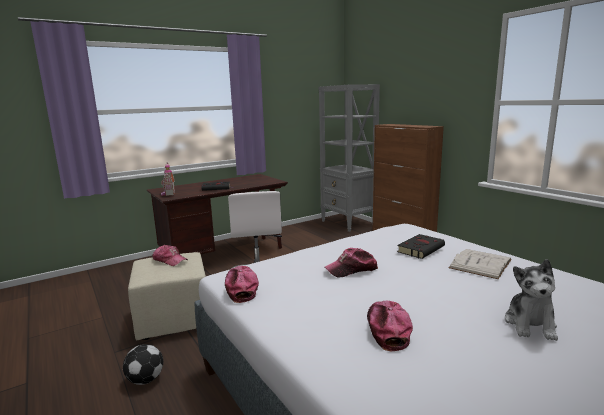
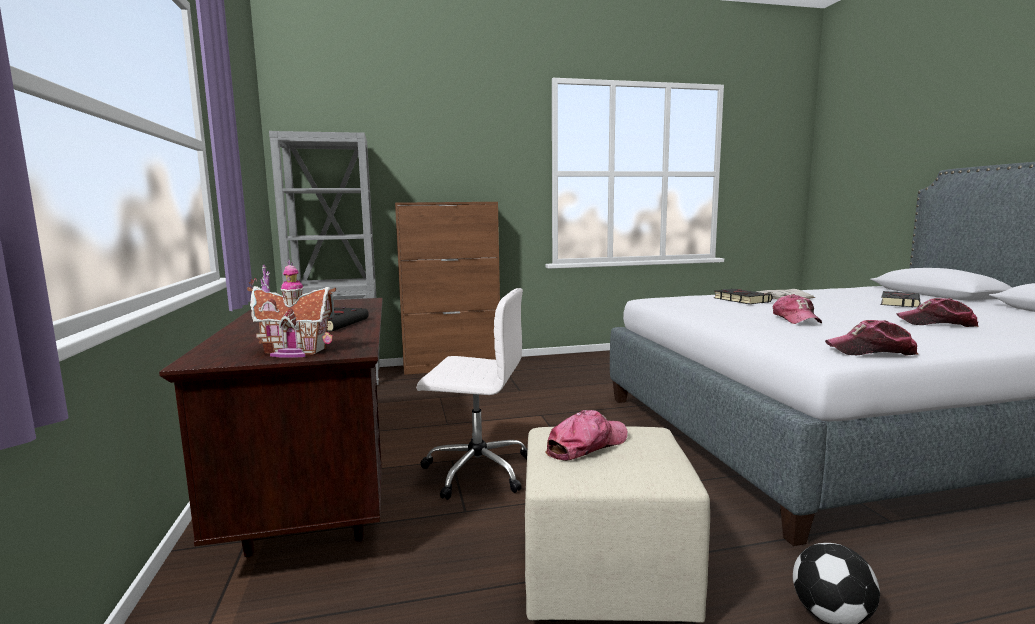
camera: 70 degrees left, 5 degrees down
plush toy [505,259,558,341] -> black book [881,291,920,307]

